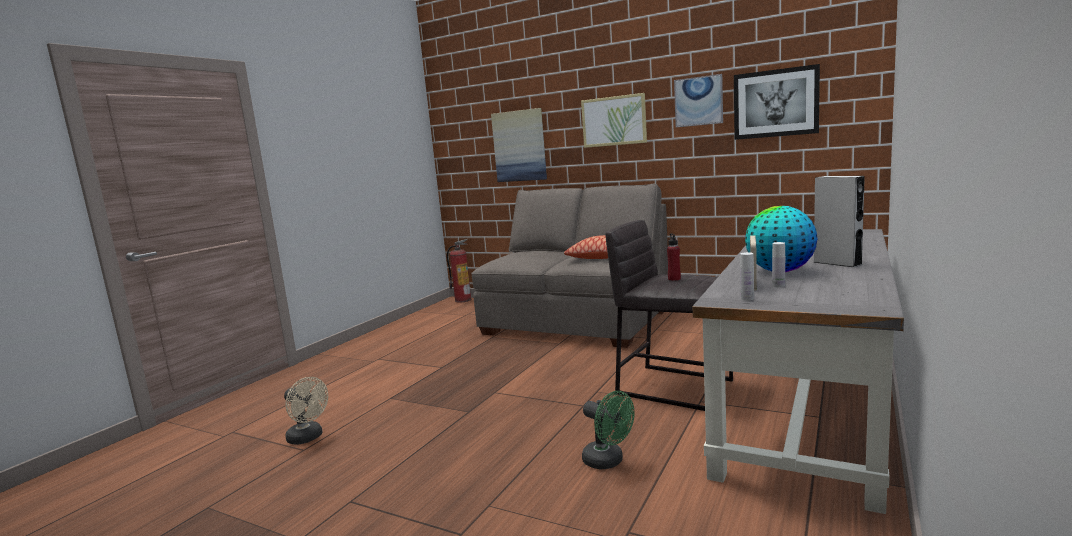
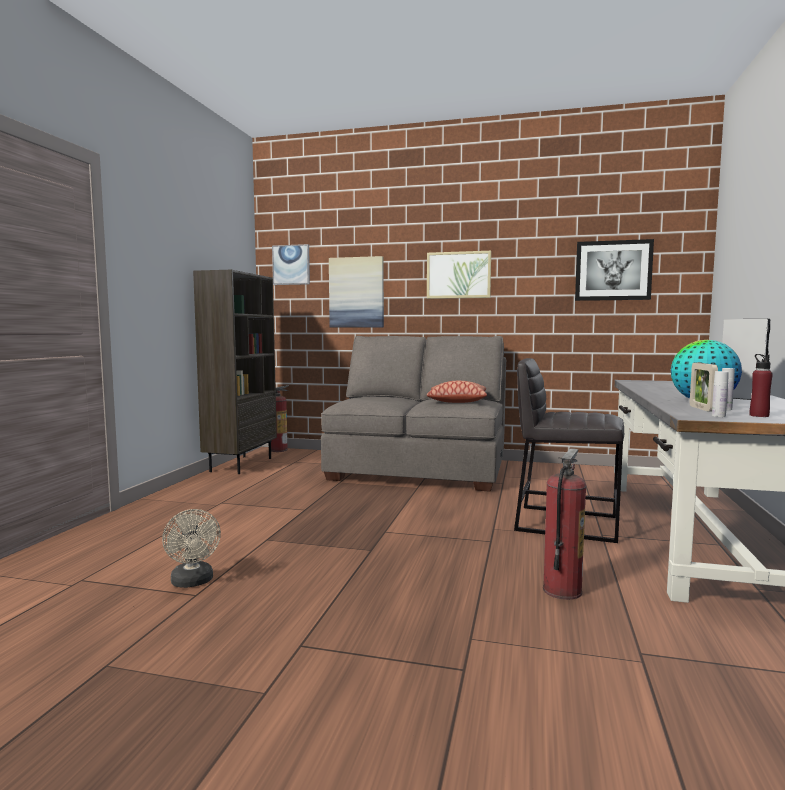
camera: 15 degrees left, 5 degrees down
beige fan [284,377,328,445] -> beige fan turned 45 degrees clockwise [162,509,221,588]
green fan [582,391,634,469] -> fire extinguisher [543,448,586,600]
red bottle [667,233,681,281] -> red bottle moved to [750,354,773,417]
picture [674,74,723,127] -> picture moved to [272,244,310,285]
none -> brown bookcase [193,270,277,474]

